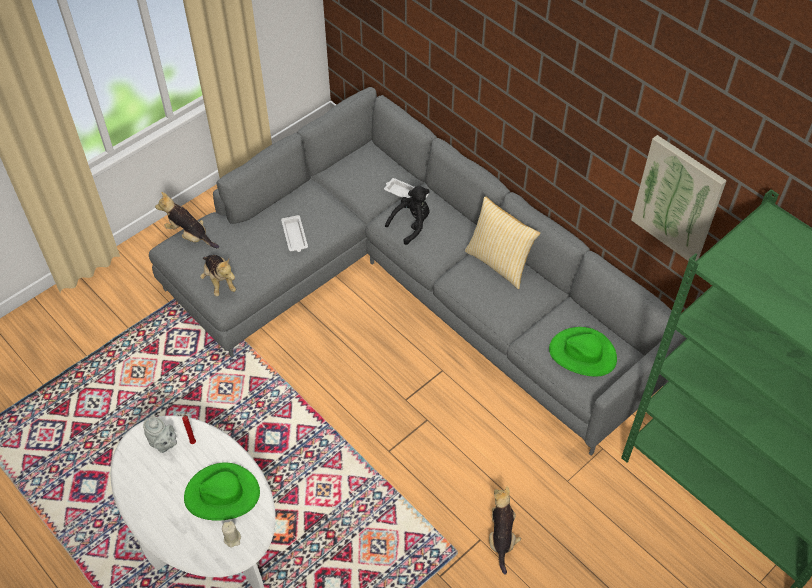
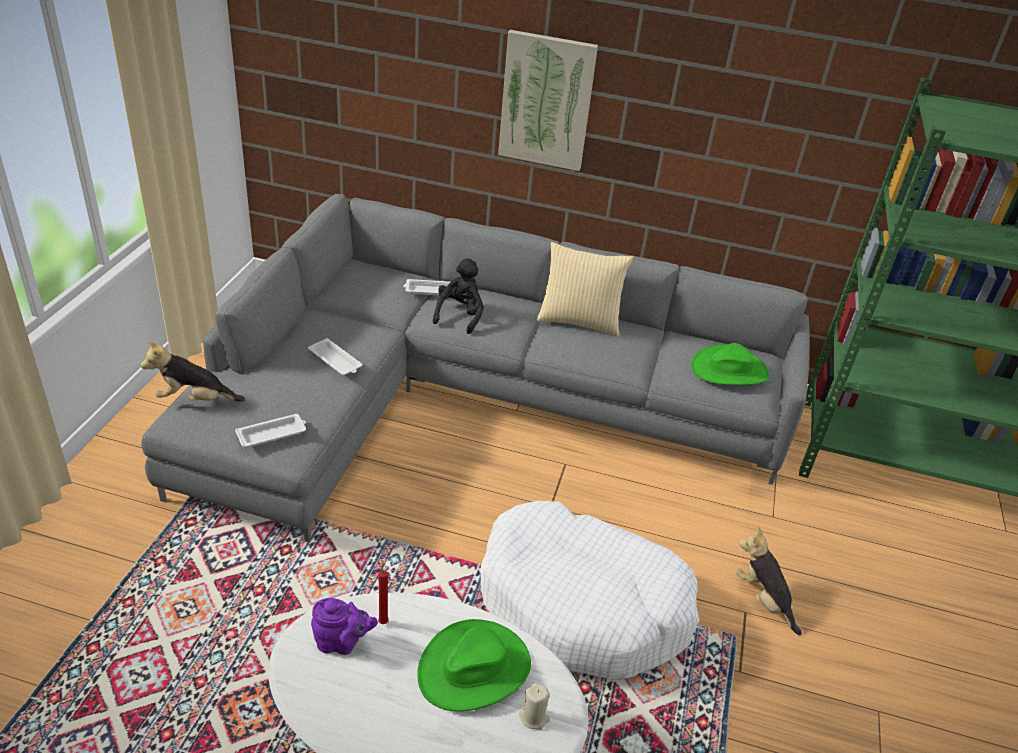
camera: 35 degrees left, 15 degrees down
grey teapot [143,416,177,453] -> purple teapot [311,598,378,655]
plush toy [200,255,236,296] -> white tray [235,414,306,447]
picture [631,135,727,261] -> picture moved to [498,30,598,171]
none -> white dog bed [481,501,700,680]

